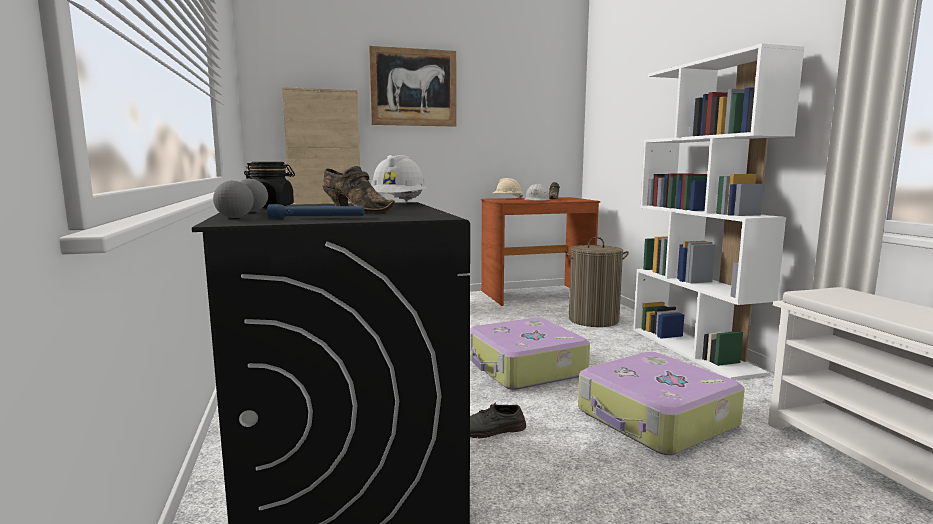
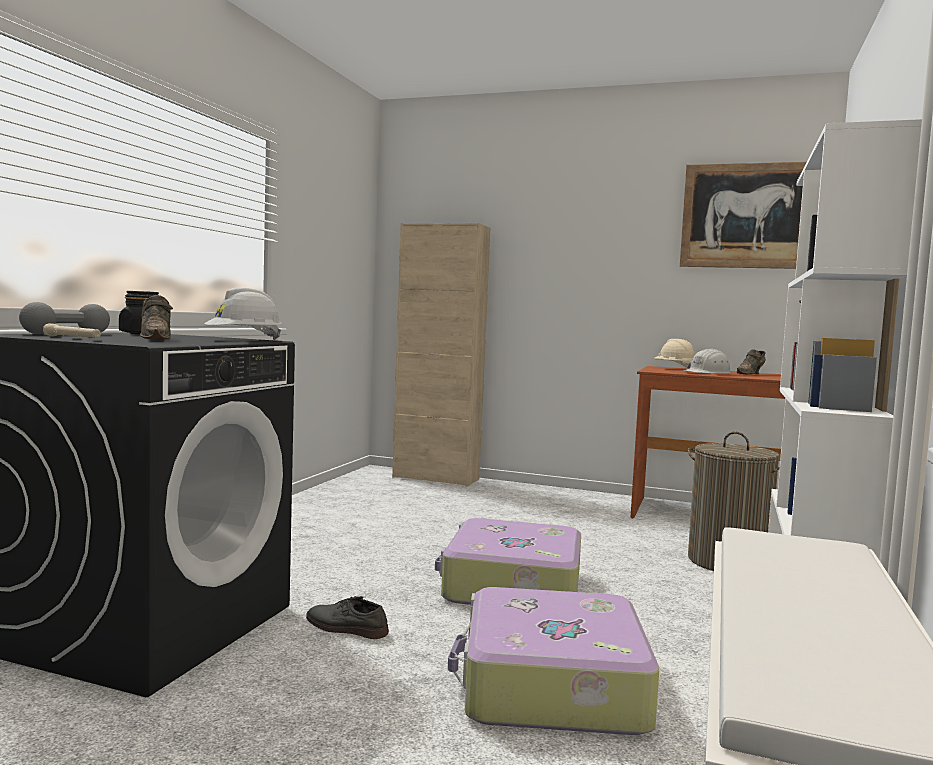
camera: 35 degrees right, 5 degrees down
blue flashlight [267,204,364,219] -> beige flashlight [43,323,101,338]
picture [369,46,457,127] -> picture moved to [680,162,806,269]

